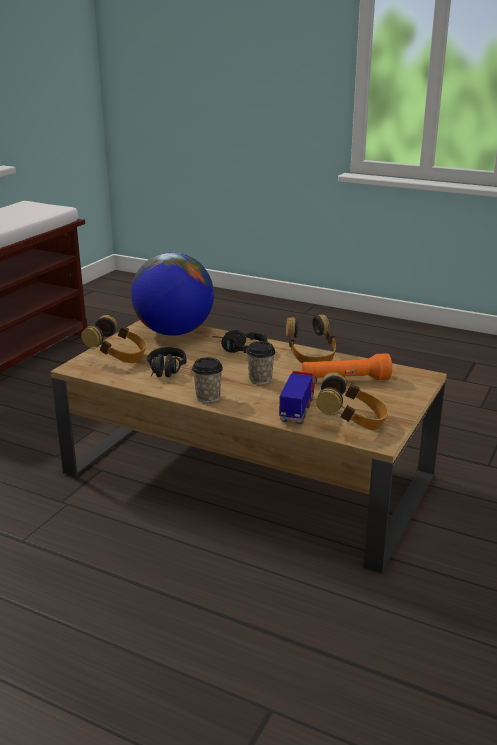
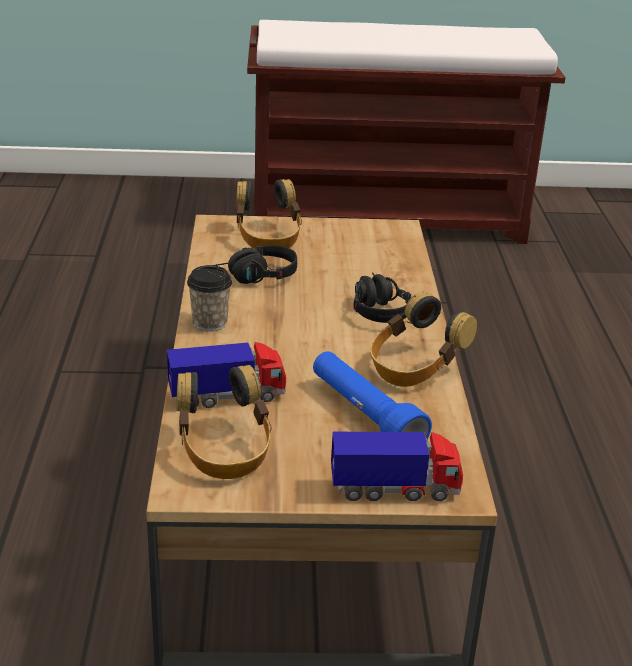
camera: 60 degrees right, 5 degrees up
globe [131,253,214,336] -> none
cup [246,341,275,384] -> none
orange flashlight [302,353,392,380] -> blue flashlight [313,351,432,439]
none -> toy truck [331,432,463,501]

